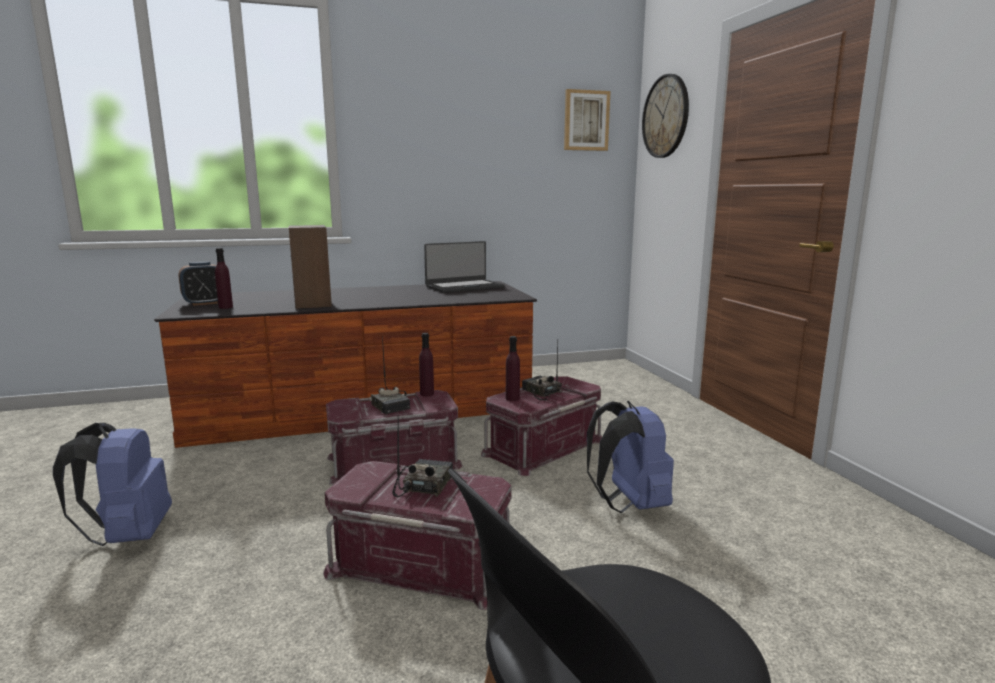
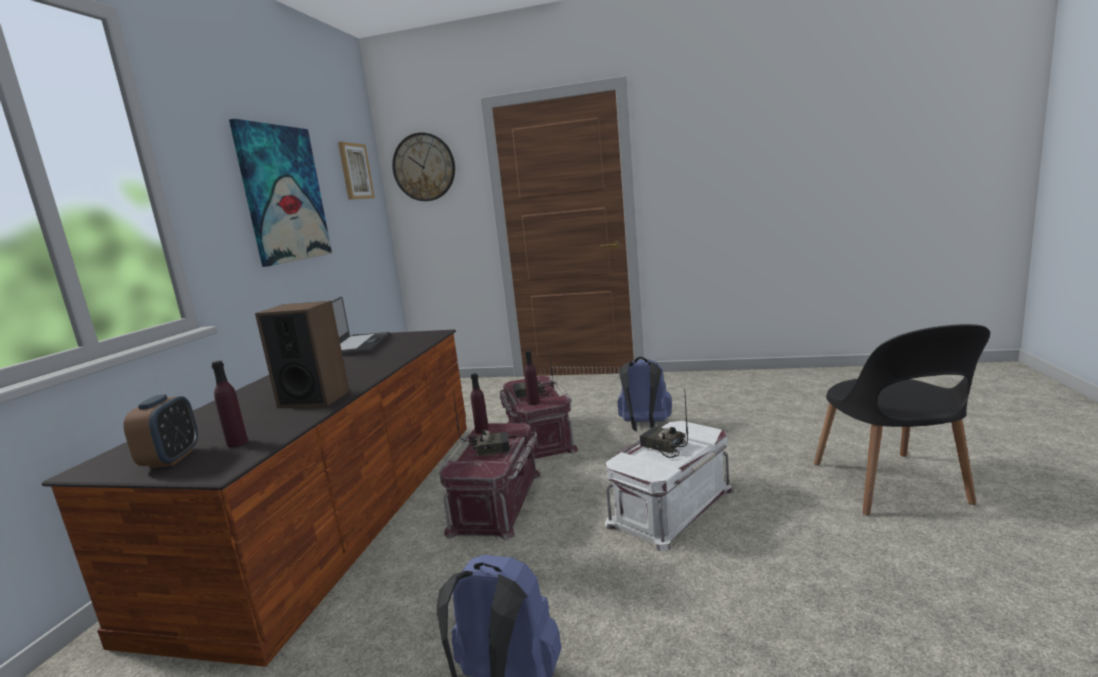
camera: 60 degrees left, 0 degrees up
red storage box [323,461,512,610] -> white storage box [605,421,734,551]
none -> picture [229,119,332,267]

